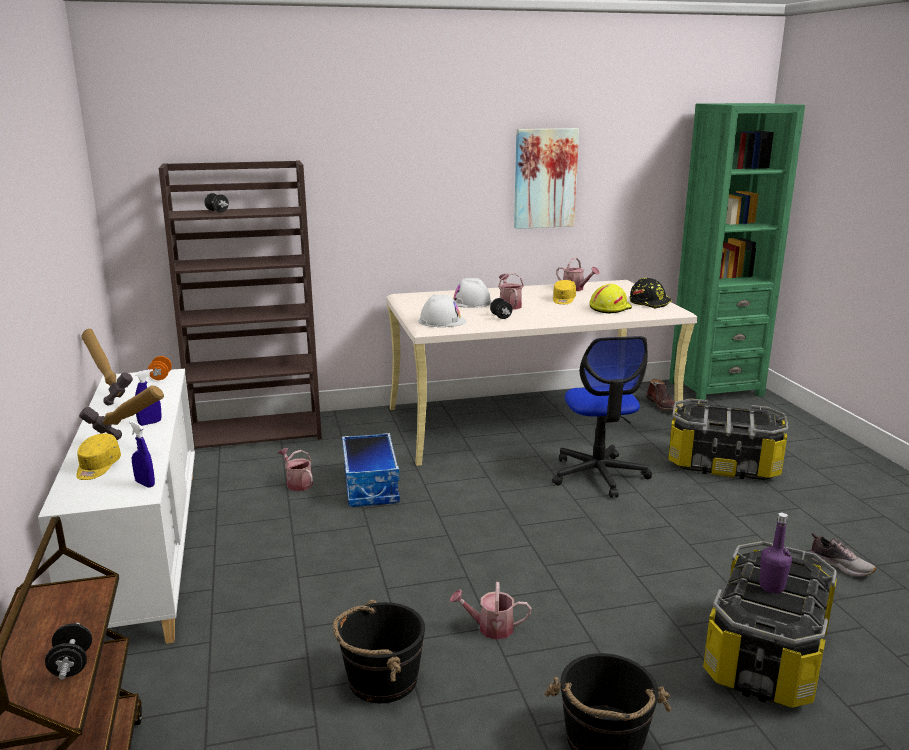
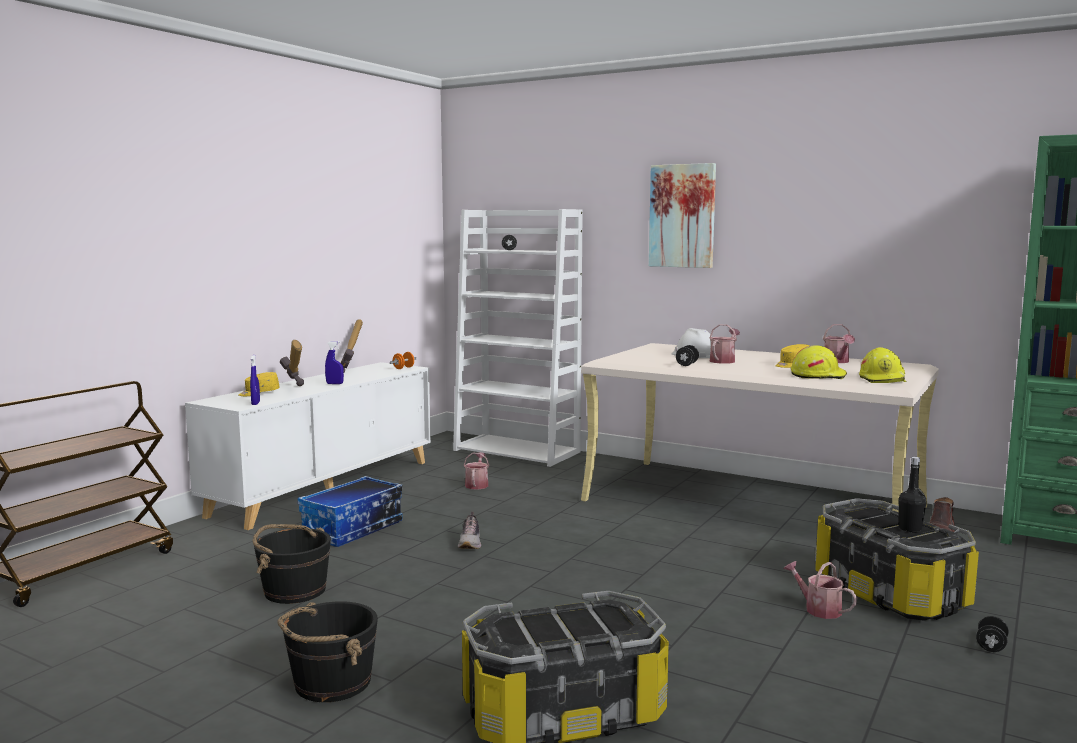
camera: 45 degrees right, 10 degrees down
black dumbbell [45,623,92,680] -> black dumbbell moved to [976,616,1009,652]
brown bookcase [159,161,322,450] -> white bookcase [453,209,583,467]
storage box [342,433,400,507] -> storage box moved to [298,476,403,547]
white hard hat [419,295,467,327] -> none
watering can [450,582,531,640] -> watering can moved to [783,561,857,619]
picture [514,128,579,229] -> picture moved to [649,163,716,268]
office chair [552,336,652,498] -> none
black hard hat [630,278,672,308] -> yellow hard hat [859,347,906,383]
purple bottle [759,513,792,593] -> none
shoe [810,533,876,577] -> shoe moved to [458,512,481,549]
none -> black bottle [898,457,927,532]

